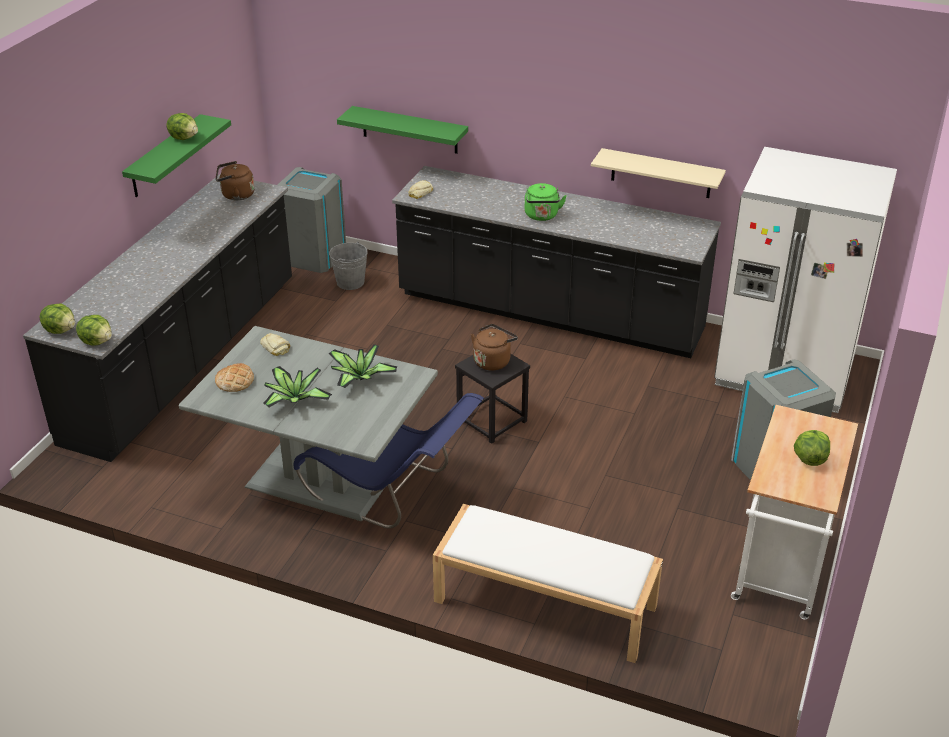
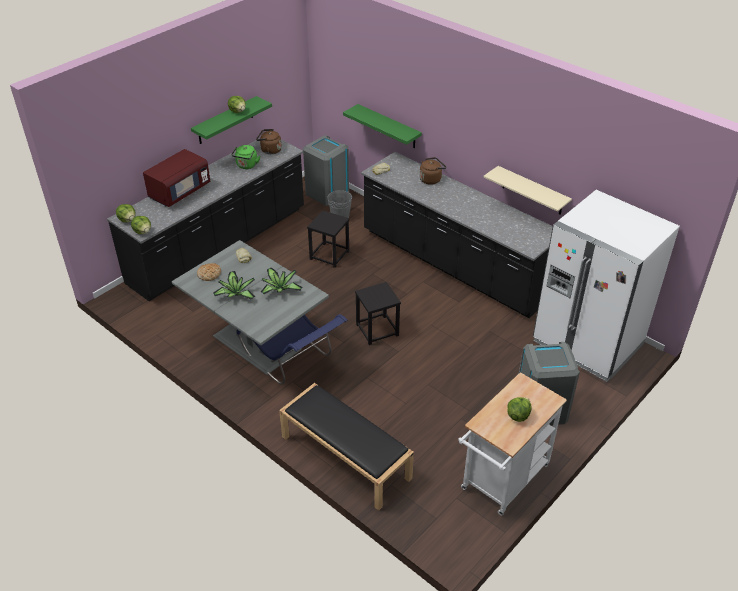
camera: 20 degrees right, 5 degrees up
white bench [433,504,663,663] -> black bench [279,383,414,511]
brown kettle [471,324,518,370] -> brown kettle moved to [419,157,446,185]
green kettle [525,183,567,221] -> green kettle moved to [231,145,260,169]
none -> red microwave [143,149,210,207]
none -> black stool [307,210,349,268]

